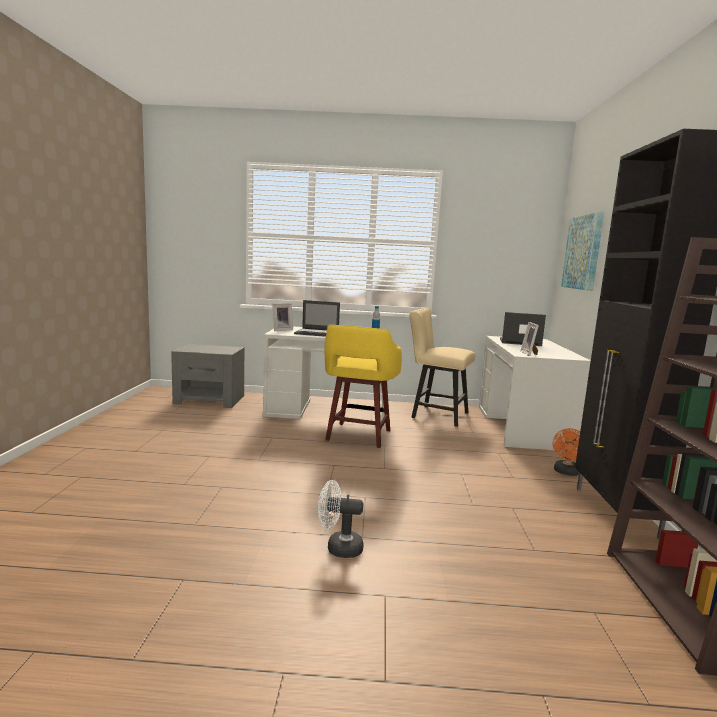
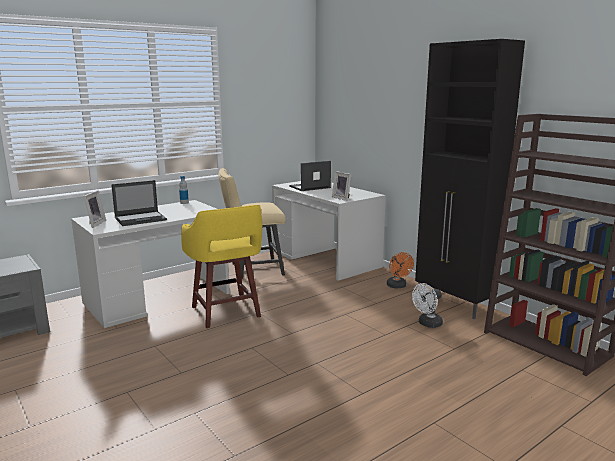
camera: 40 degrees left, 5 degrees up
white fan [318,480,364,558] -> white fan moved to [412,283,443,328]
picture [561,211,604,291] -> none

